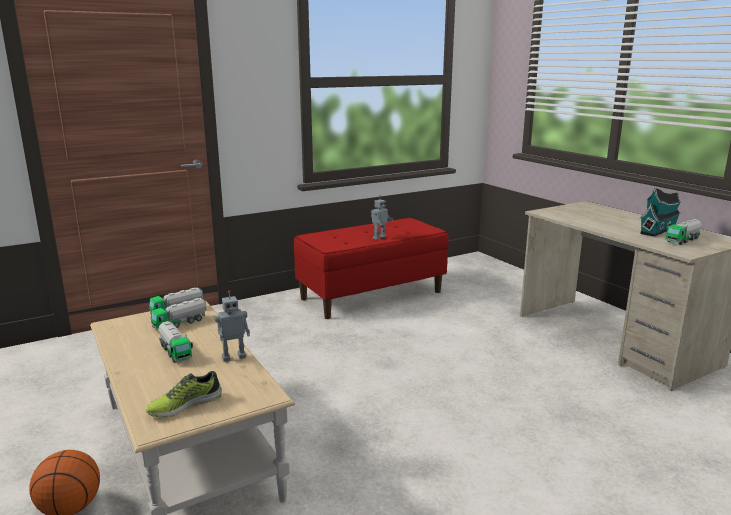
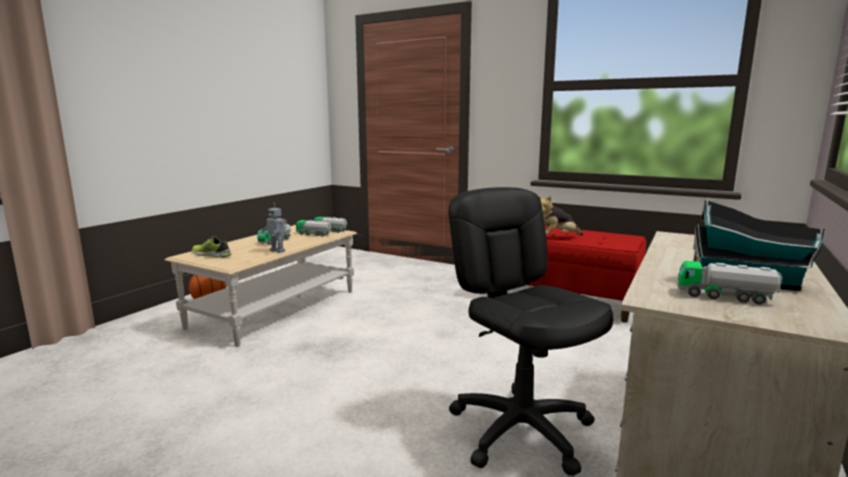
camera: 60 degrees right, 5 degrees down
toy robot [371,195,393,240] -> plush toy [539,196,583,236]
none -> black office chair [448,187,614,476]

